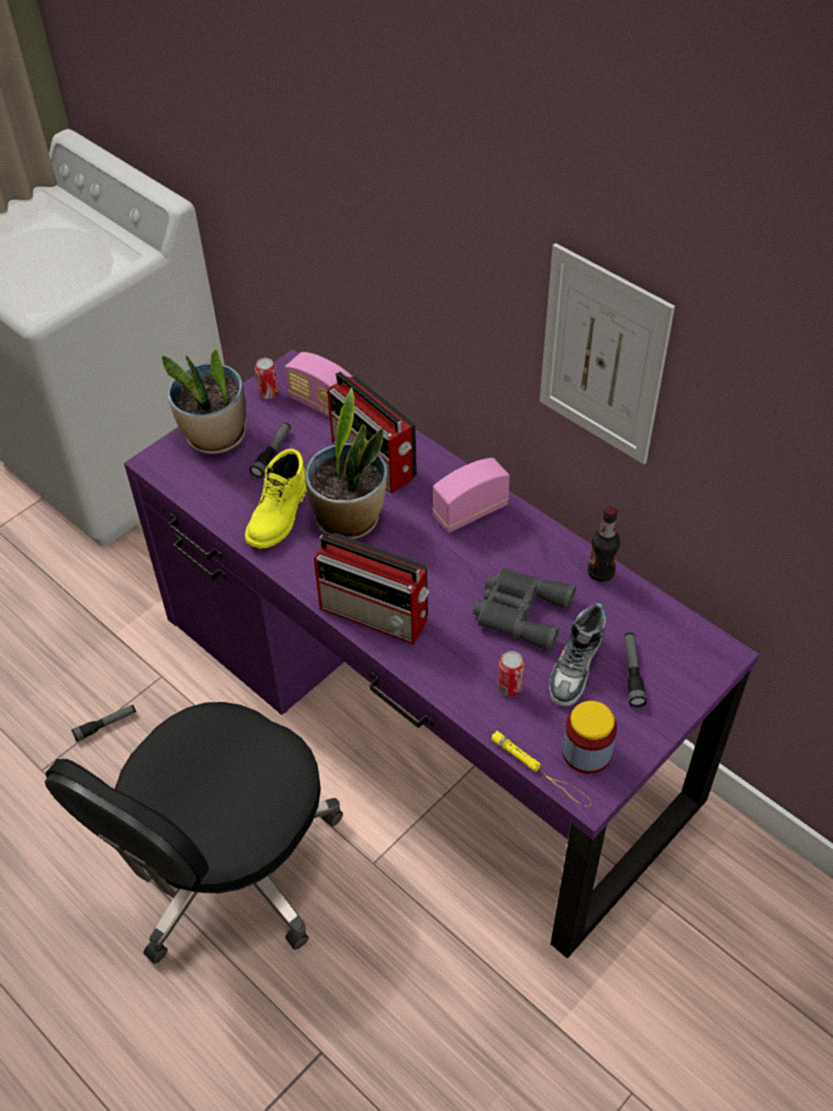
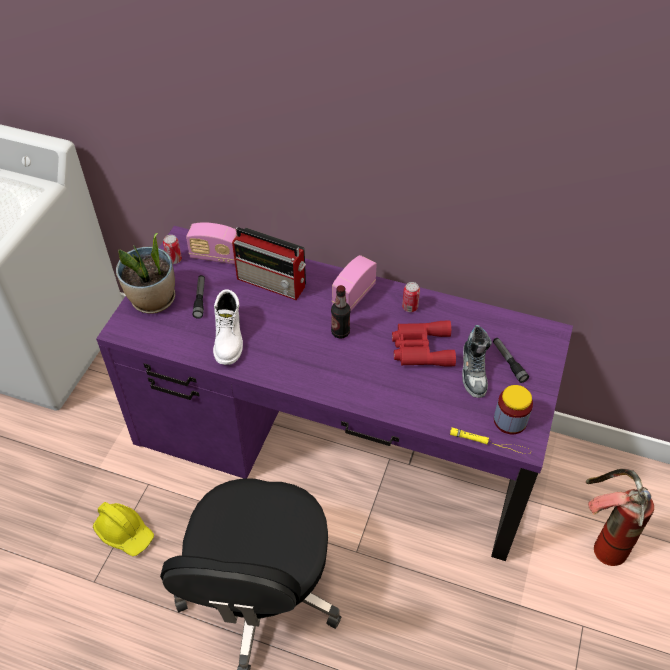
camera: 25 degrees left, 0 degrees up
flashlight [71,705,136,742] -> yellow hard hat [93,502,154,556]
yellow boot [245,449,307,549] -> white boot [213,289,243,365]
potted plant [305,387,387,540] -> none
radio [314,533,430,644] -> none
grey binoculars [473,568,576,651] -> red binoculars [392,321,456,367]
can [497,651,525,696] -> can moved to [402,282,420,312]
picture [540,243,675,464] -> none
bottle [588,506,620,582] -> bottle moved to [331,285,351,338]
none -> fire extinguisher [586,469,654,566]

